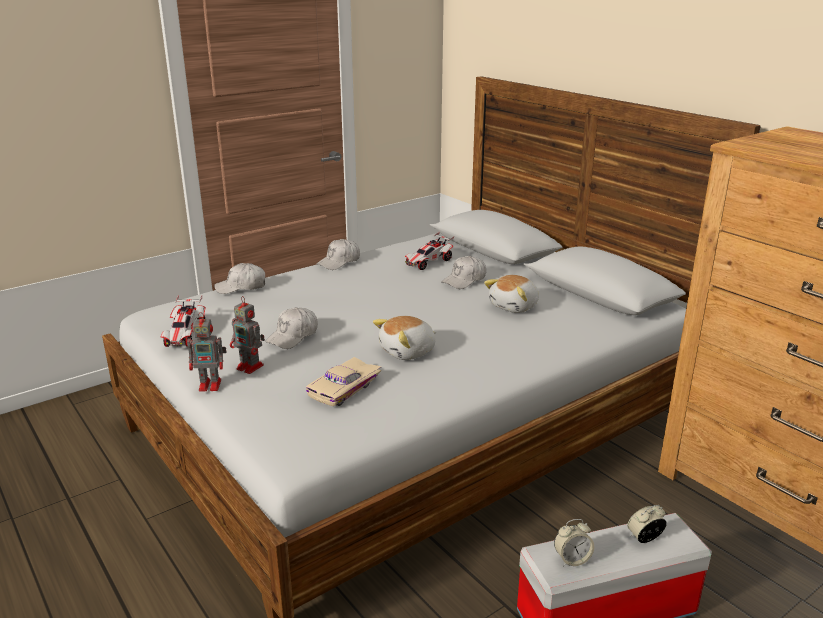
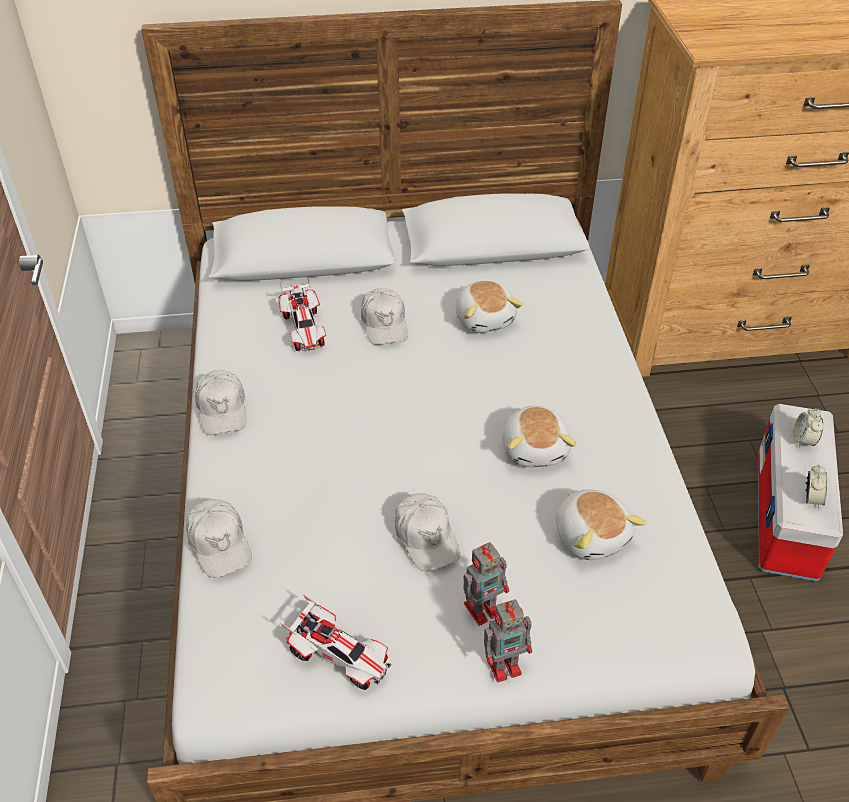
camera: 60 degrees left, 20 degrees up
toy robot [187,312,227,392] -> toy robot turned 45 degrees clockwise [484,599,532,682]
white cap [214,263,265,294] -> white cap turned 45 degrees counterclockwise [186,499,252,578]
beige toy car [306,357,381,406] -> plush toy [556,490,646,560]

